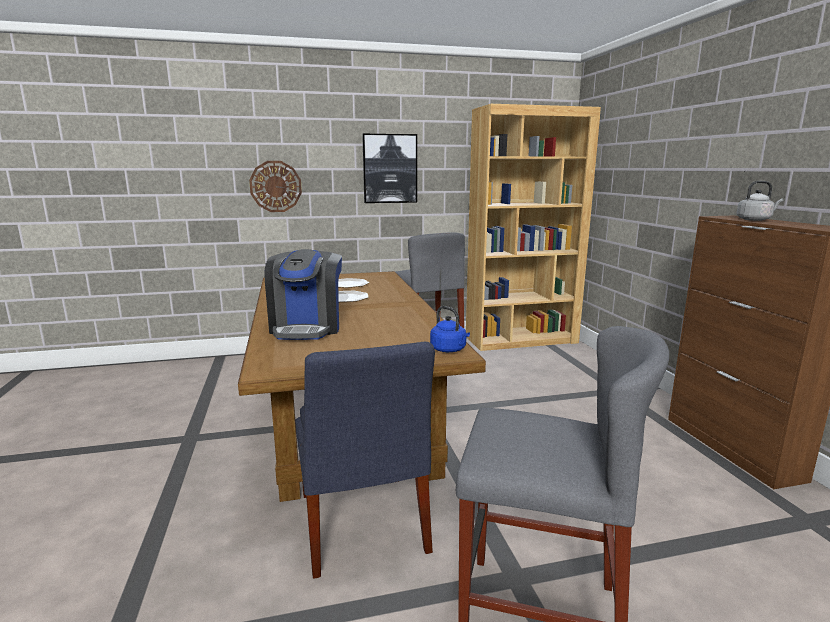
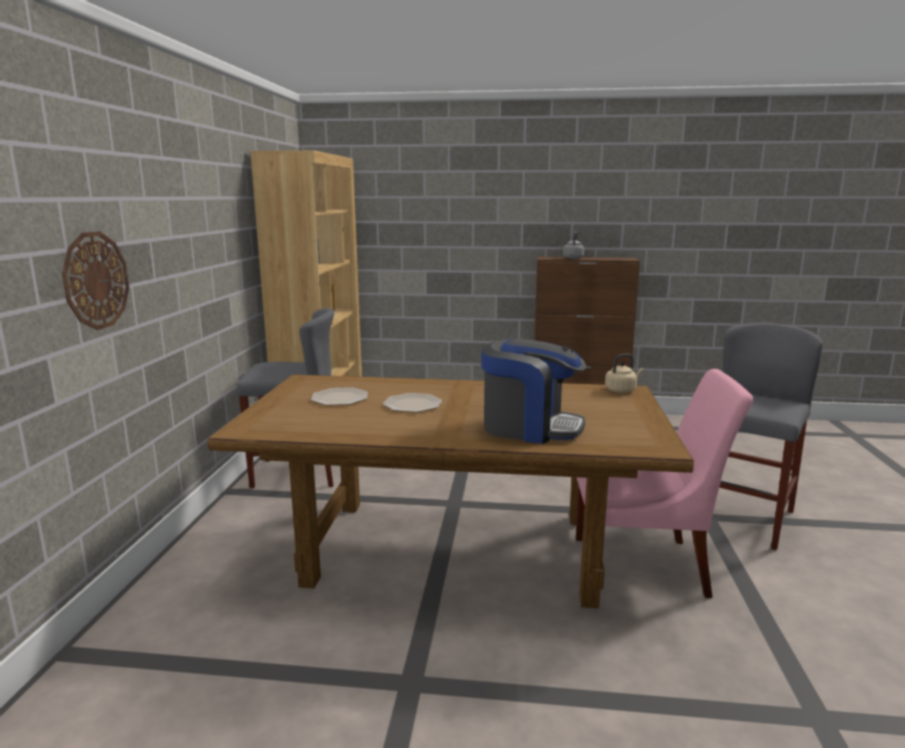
camera: 70 degrees left, 0 degrees up
blue chair [295,341,435,579] -> pink chair [576,369,753,598]
picture [362,134,417,203] -> none
blue kettle [430,306,470,352] -> beige kettle [605,354,643,393]

